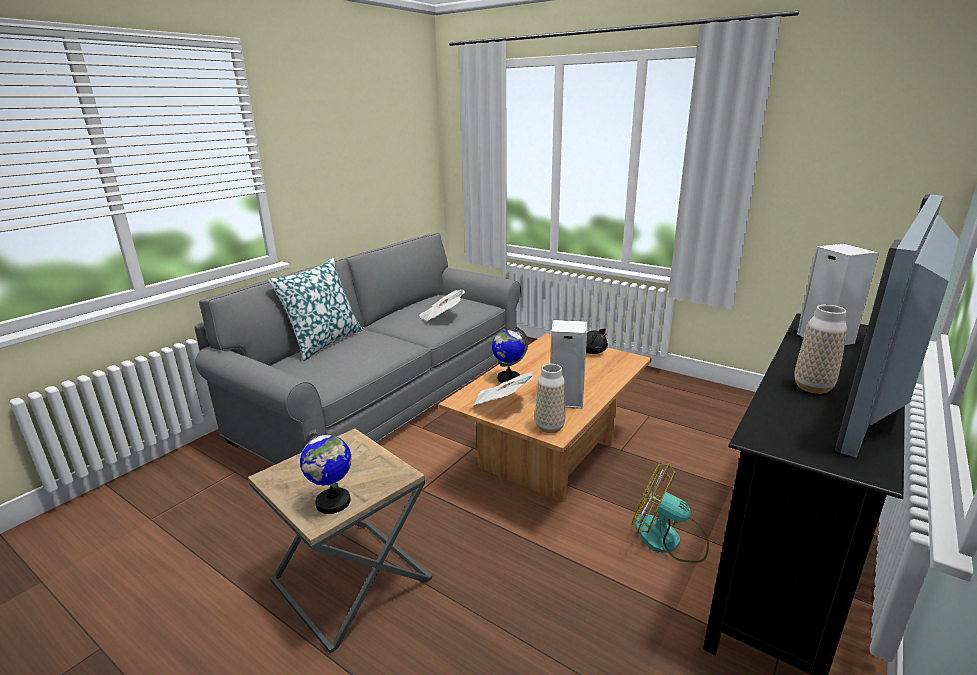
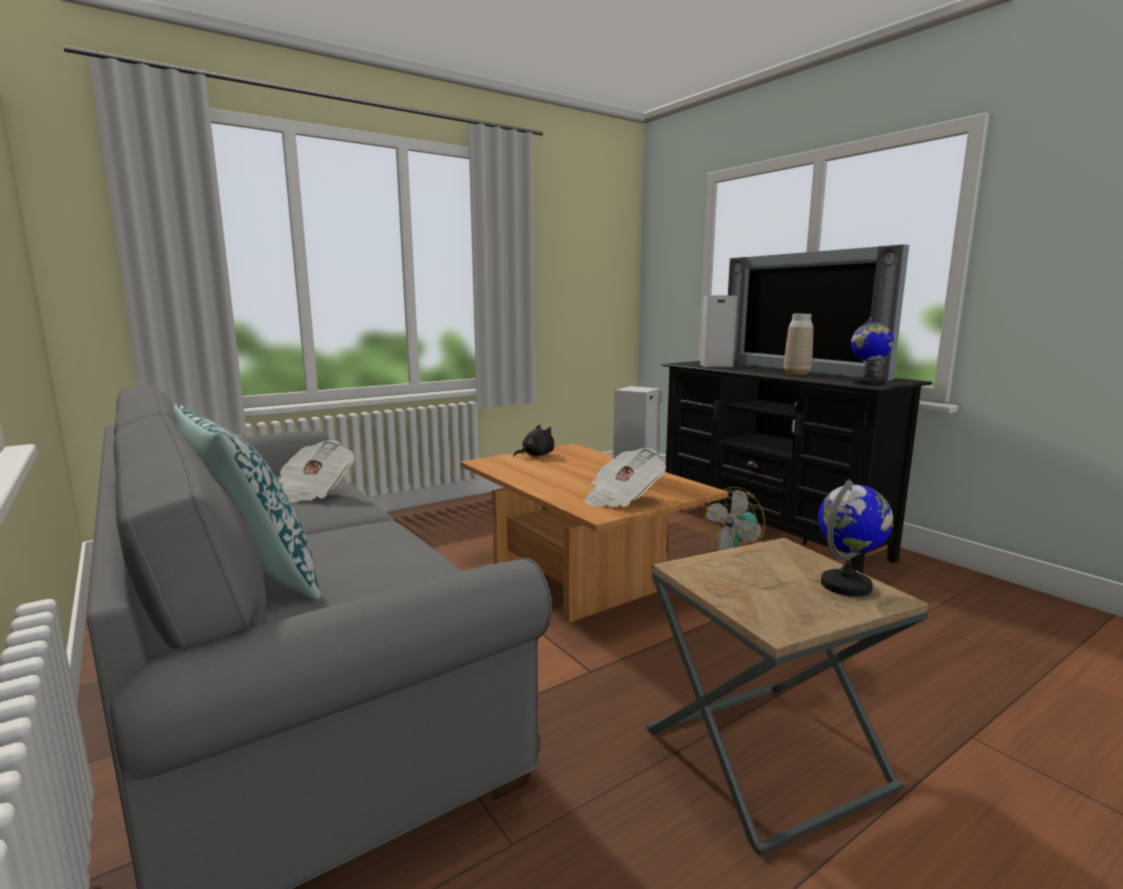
camera: 70 degrees left, 10 degrees down
globe [492,327,528,383] -> globe moved to [851,317,894,385]
vase [535,364,566,433] -> none

